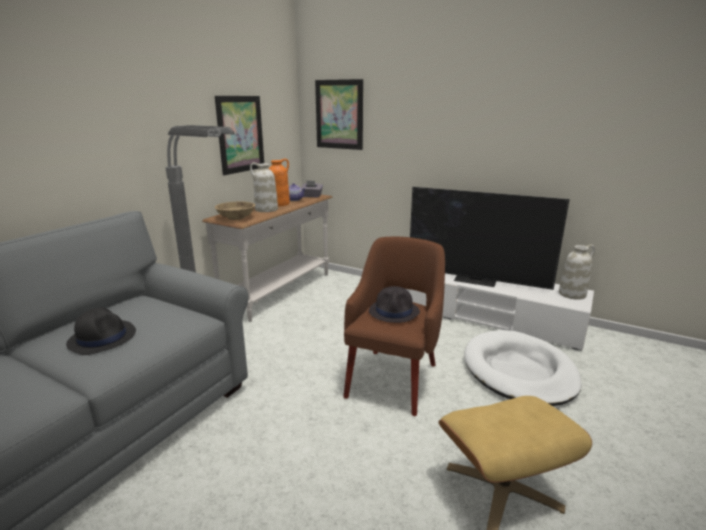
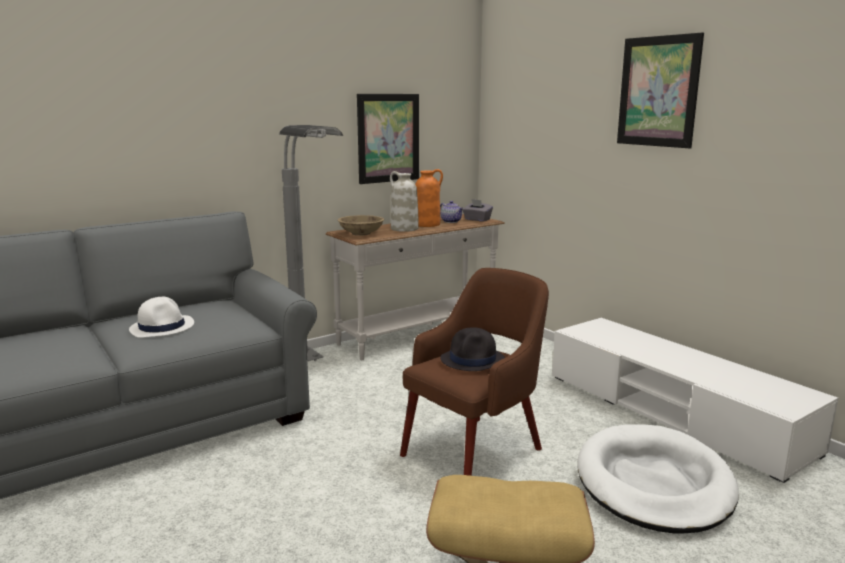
camera: 25 degrees right, 5 degrees down
black hat [66,307,136,355] -> white hat [129,297,194,338]
picture [315,79,363,150] -> picture moved to [617,32,704,148]
television [410,187,570,290] -> none
white vase [559,245,595,300] -> none

